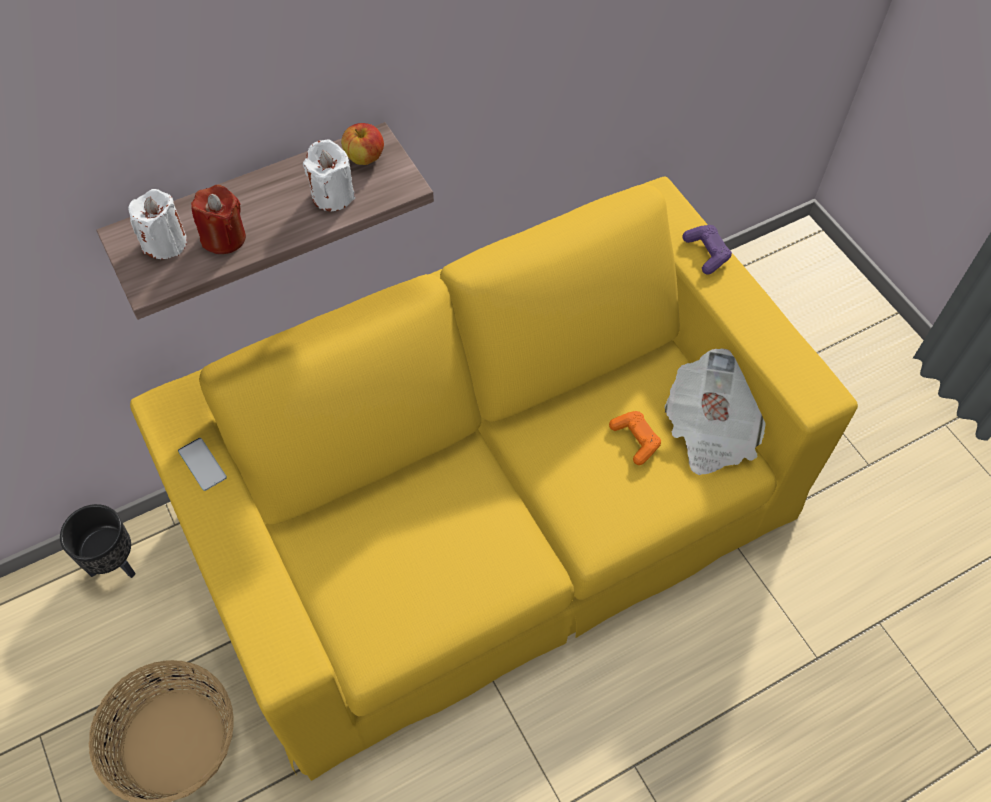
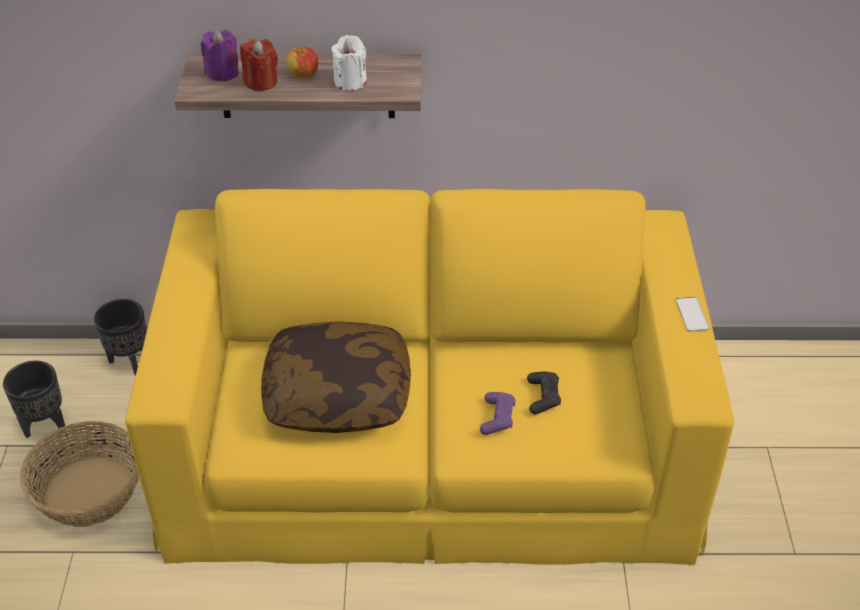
camera: 30 degrees right, 15 degrees down
white candle [128,189,187,259] -> purple candle [201,30,239,82]
phone [178,438,227,491] -> phone moved to [676,297,709,332]
apple [341,123,384,165] -> apple moved to [286,46,318,78]
orange game controller [609,411,661,465] -> black game controller [527,371,561,414]
newspaper [665,348,766,475] -> none
purple game controller [682,225,732,275] -> purple game controller moved to [480,392,515,435]
none -> black planter [3,361,65,438]
none -> pillow [261,321,411,433]

